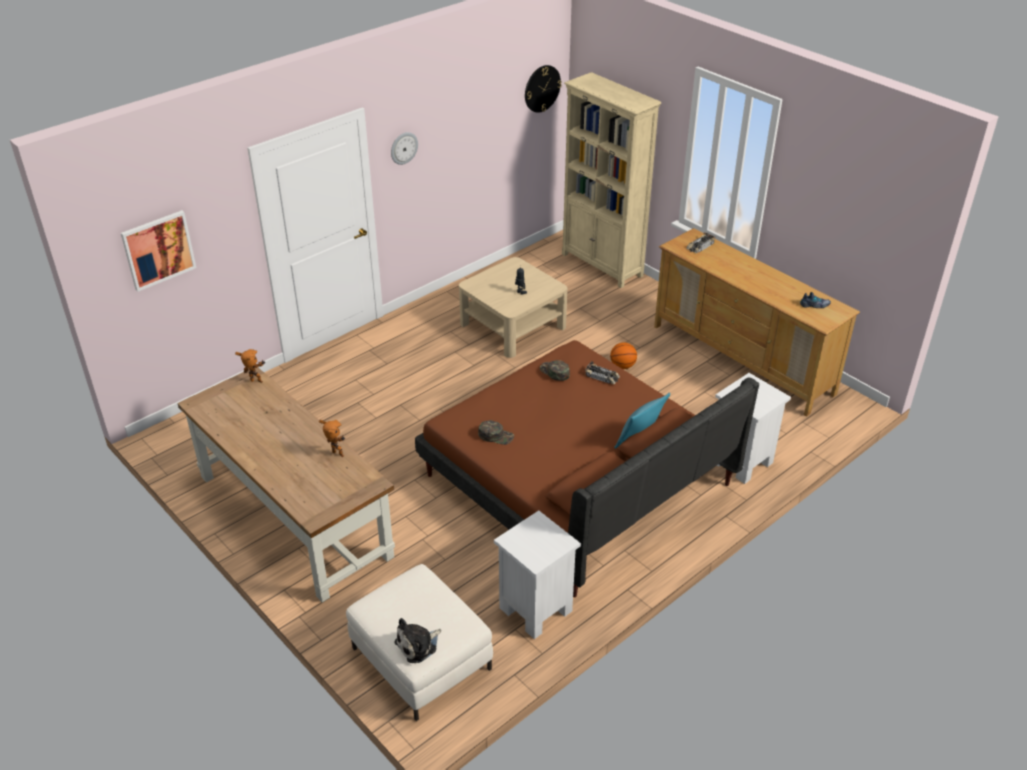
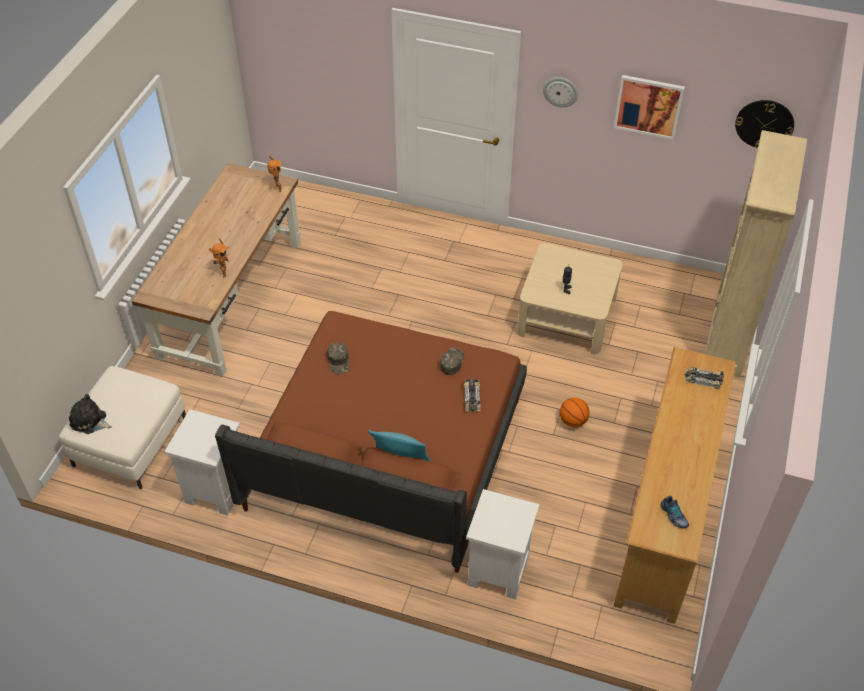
camera: 60 degrees right, 10 degrees up
picture [121,210,196,292] -> picture moved to [614,75,685,140]

